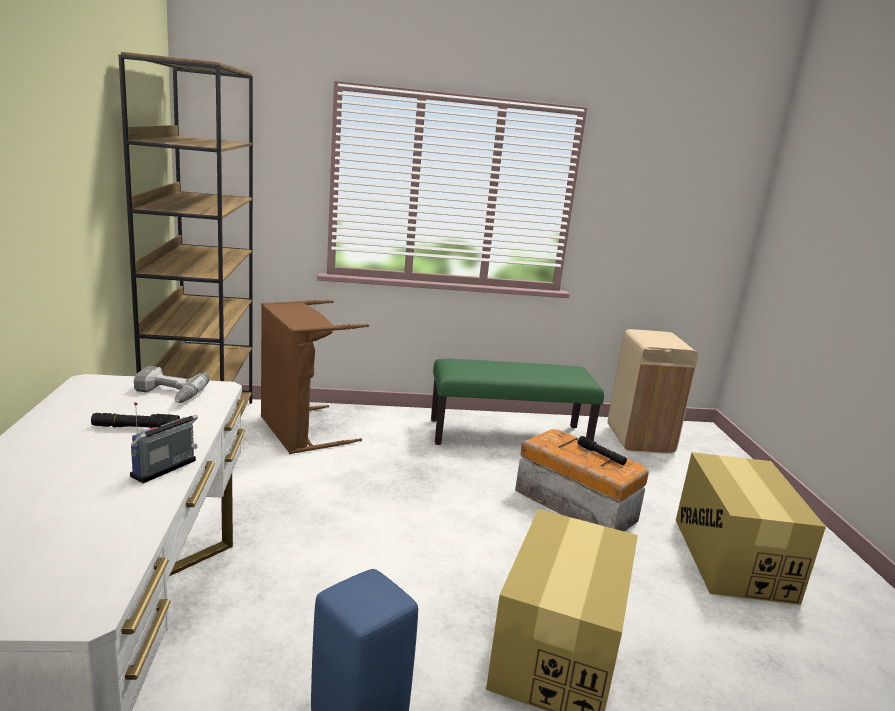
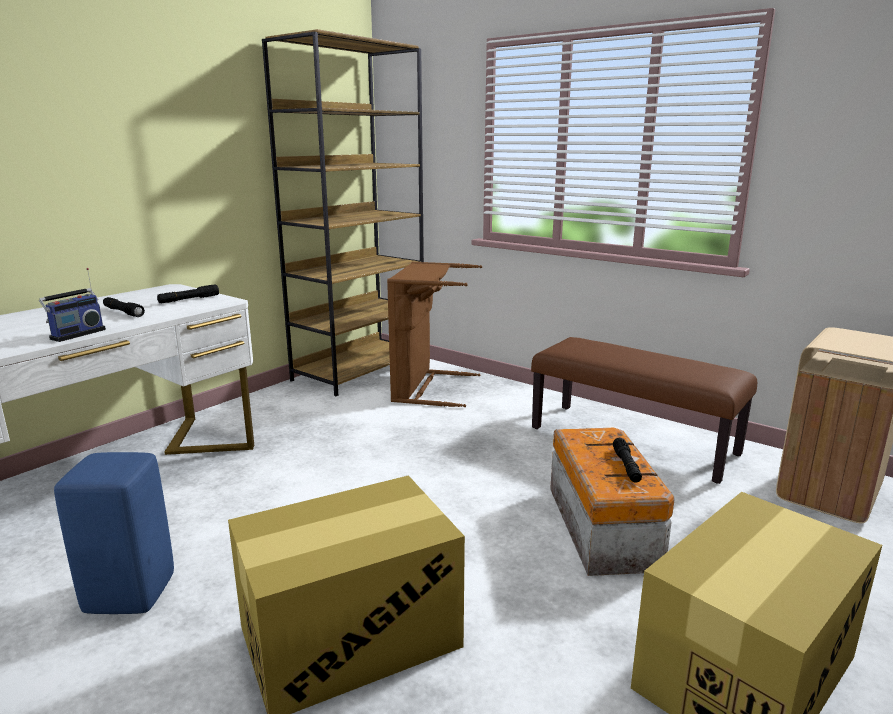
camera: 45 degrees right, 0 degrees up
radio [130,402,198,483] -> radio turned 135 degrees clockwise [39,268,106,342]
power drill [134,366,210,403] -> black flashlight [157,285,219,304]
green bench [431,359,604,445] -> brown bench [531,337,757,484]

